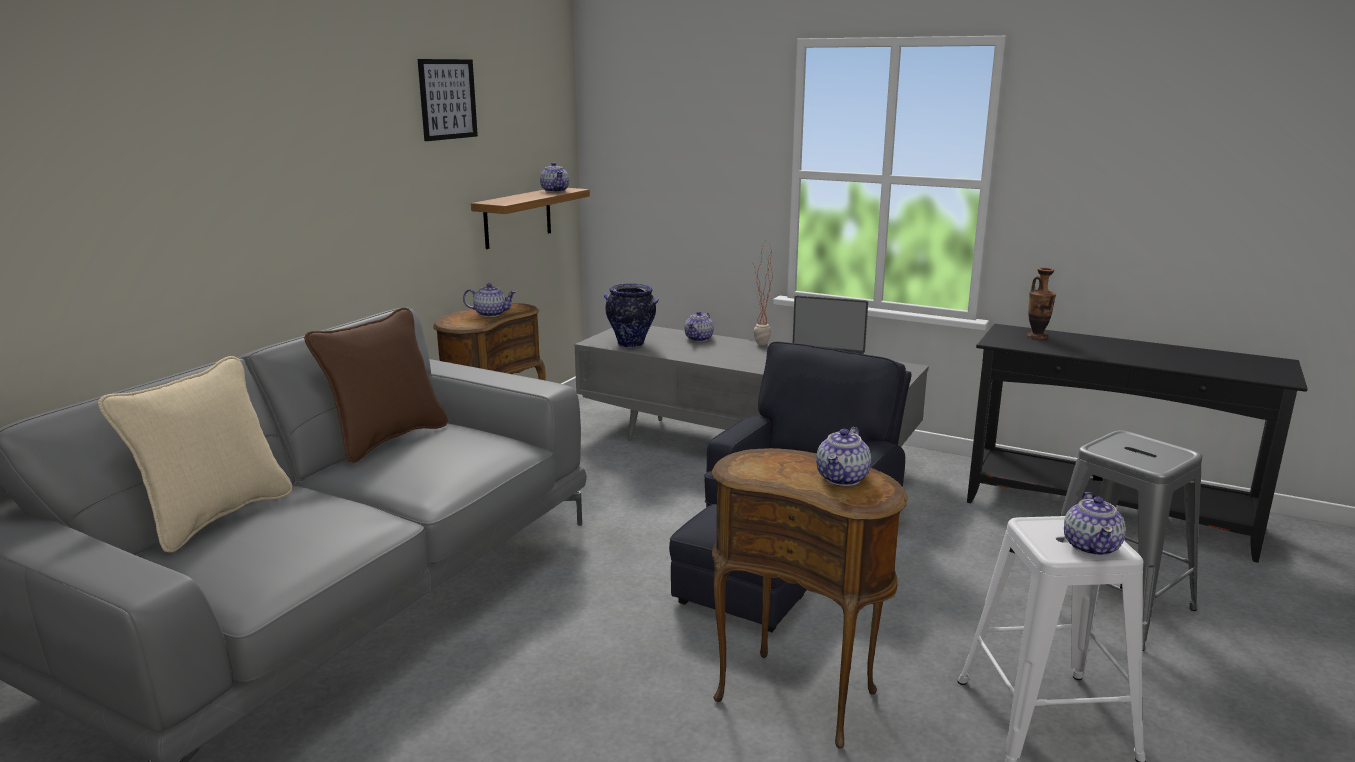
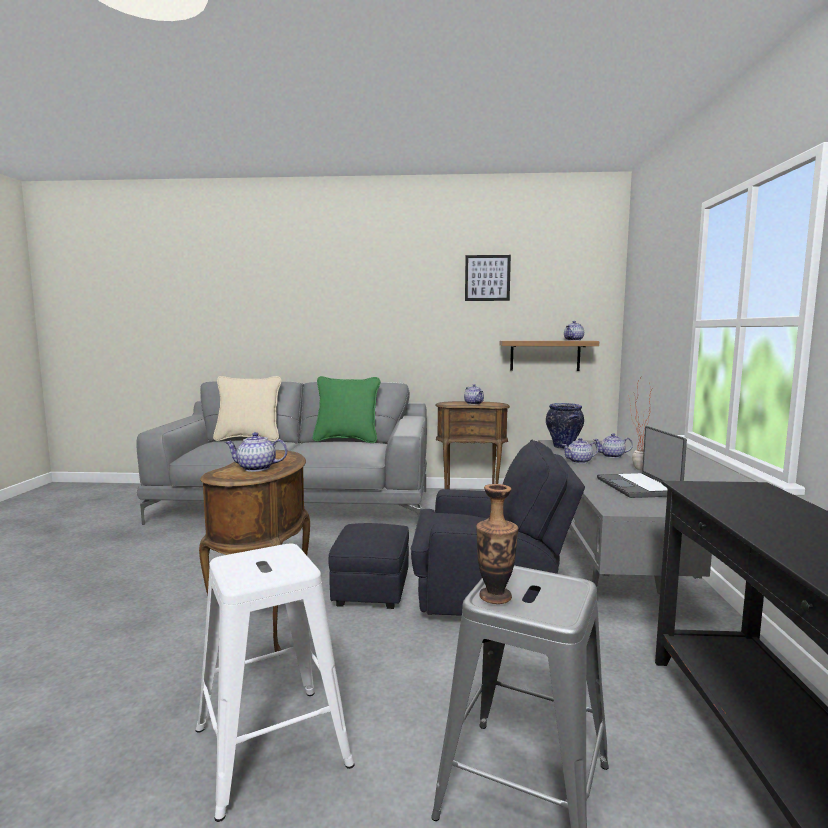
camera: 65 degrees right, 10 degrees down
brown pillow [304,307,448,463] -> green pillow [313,376,380,443]
vase [1027,268,1056,339] -> vase moved to [476,484,518,604]
teapot [1064,492,1126,556] -> teapot moved to [562,438,598,464]

